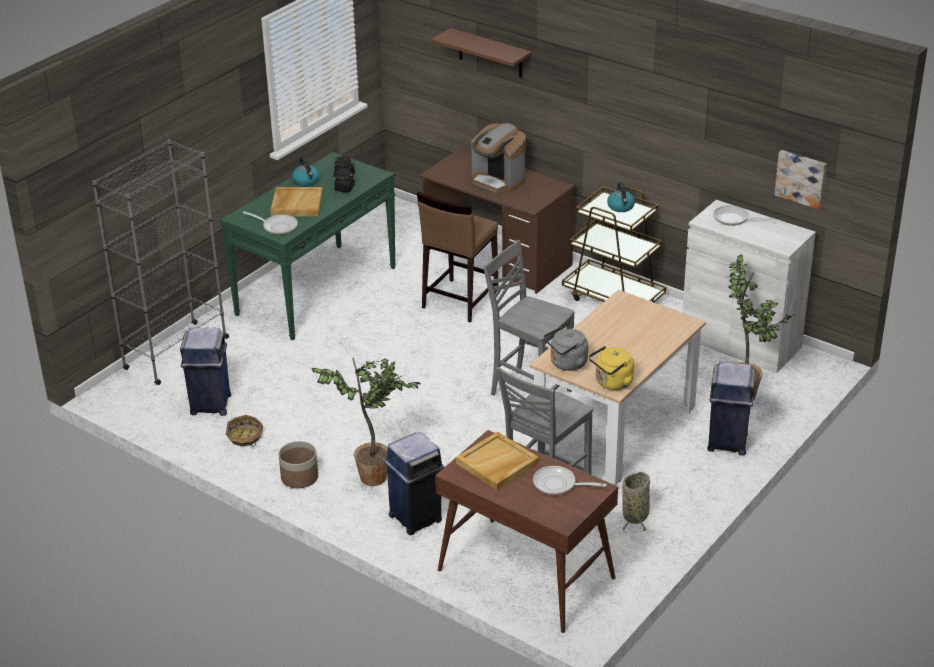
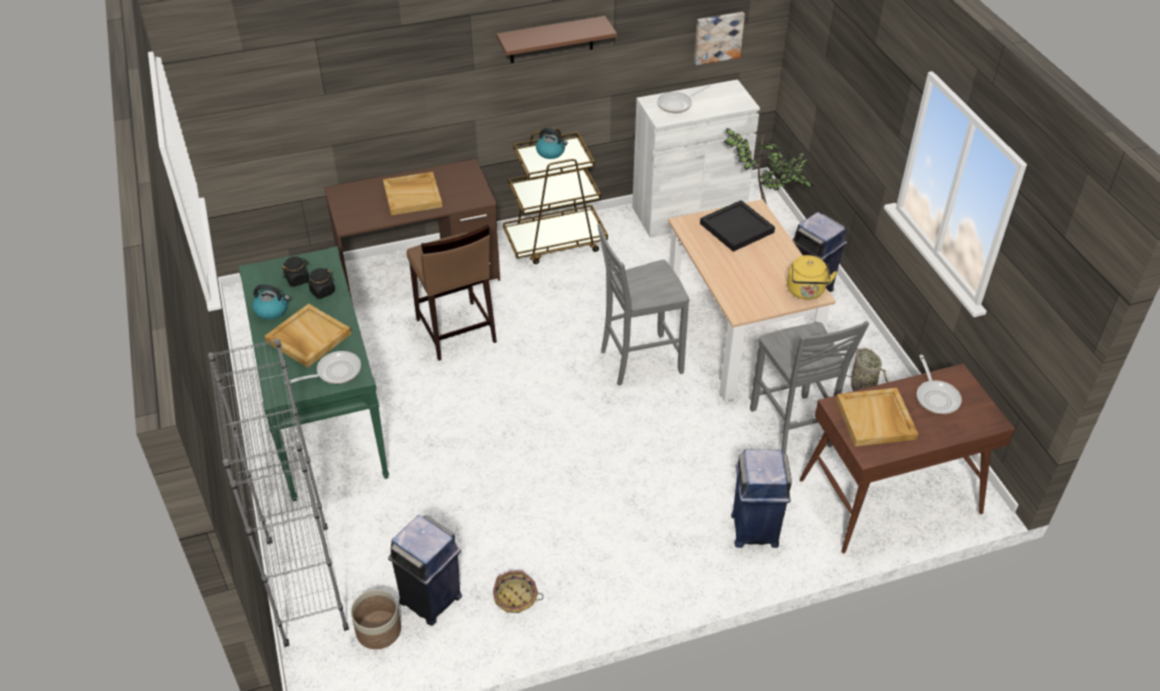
camera: 55 degrees left, 10 degrees up
planter [279,441,318,489] -> planter moved to [351,590,401,649]
potted plant [311,358,421,486] -> none
brown shelf [431,28,532,78] -> brown shelf moved to [496,16,617,63]
coffee machine [471,123,526,193] -> beige tray [383,172,442,215]
frying pan [533,466,607,495] -> frying pan turned 60 degrees counterclockwise [917,355,962,414]
grey kettle [544,327,588,371] -> none
none -> black tray [700,200,775,252]

